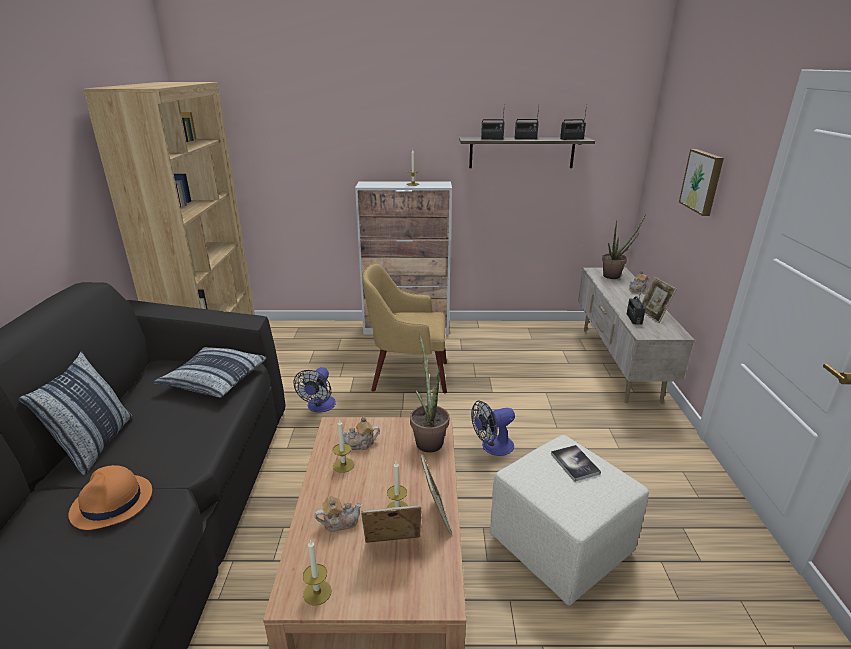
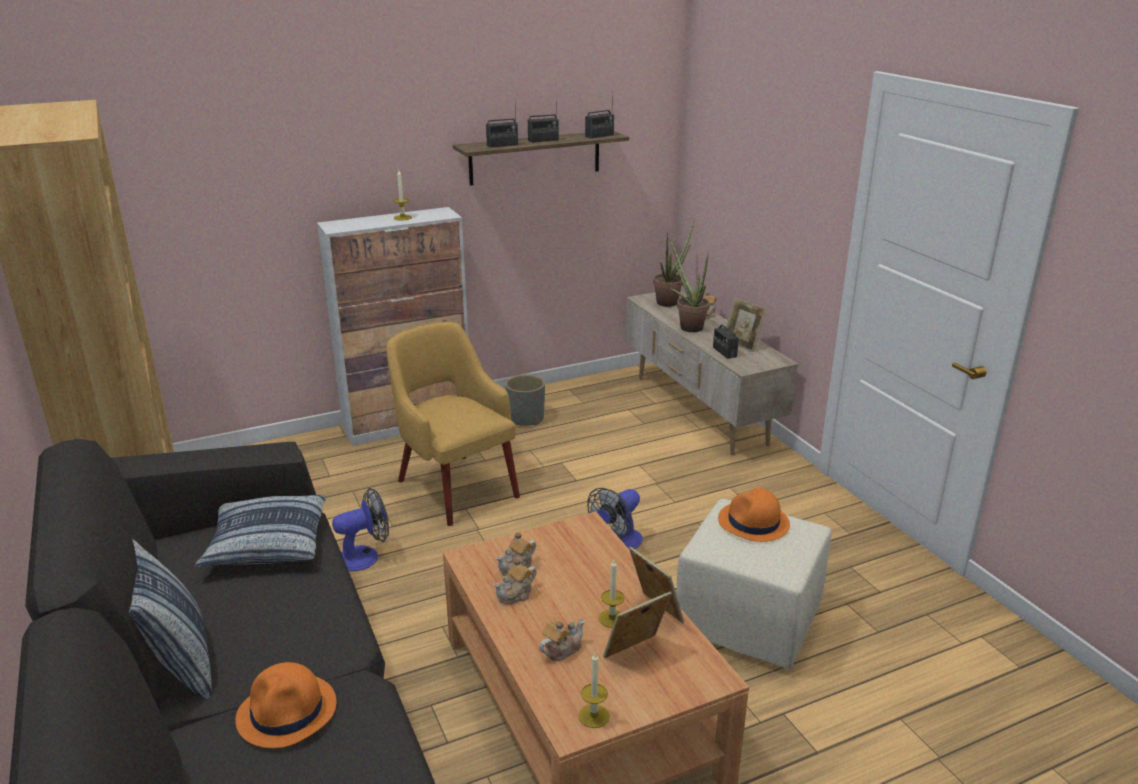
camera: 25 degrees left, 0 degrees up
fan [294,367,336,413] -> fan turned 105 degrees counterclockwise [332,488,389,571]
candle [333,419,354,473] -> teapot [494,558,537,605]
yellow armchair [362,263,447,393] -> yellow armchair turned 75 degrees clockwise [386,322,520,526]
potted plant [410,334,449,453] -> potted plant moved to [669,239,710,332]
book [551,445,601,482] -> orange hat [718,488,790,542]
picture [679,149,724,216] -> none
none -> grey planter [505,374,545,426]

